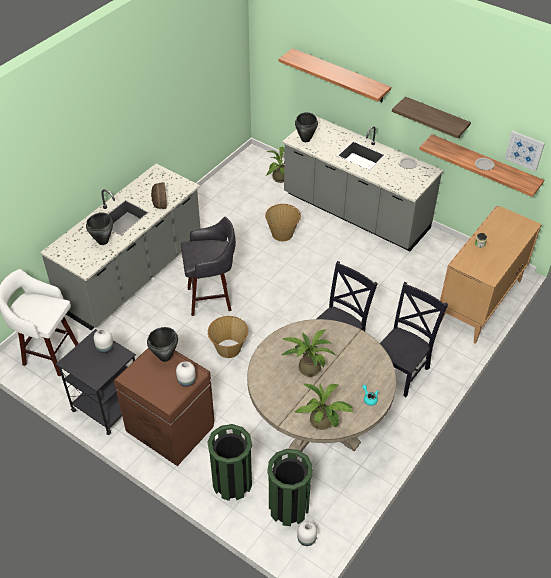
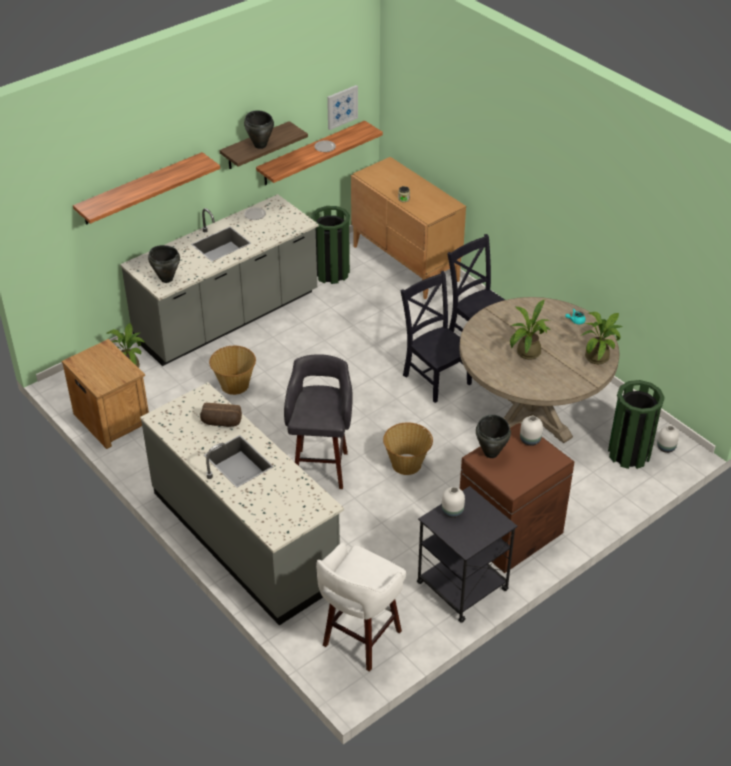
camera: 75 degrees left, 5 degrees down
black cooking pot [86,213,113,245] -> black cooking pot moved to [244,110,274,149]
green trash can [207,424,252,501] -> green trash can moved to [311,206,350,284]
none -> brown nightstand [62,339,149,449]

